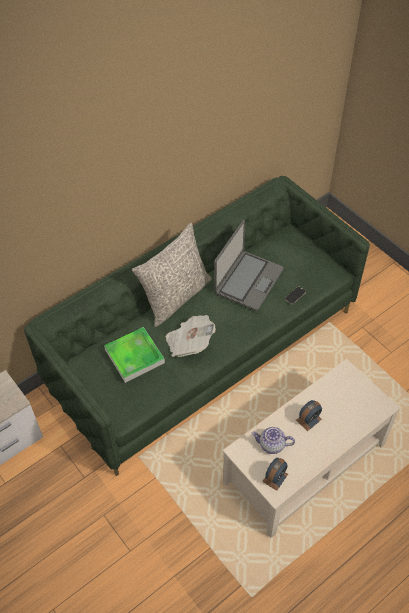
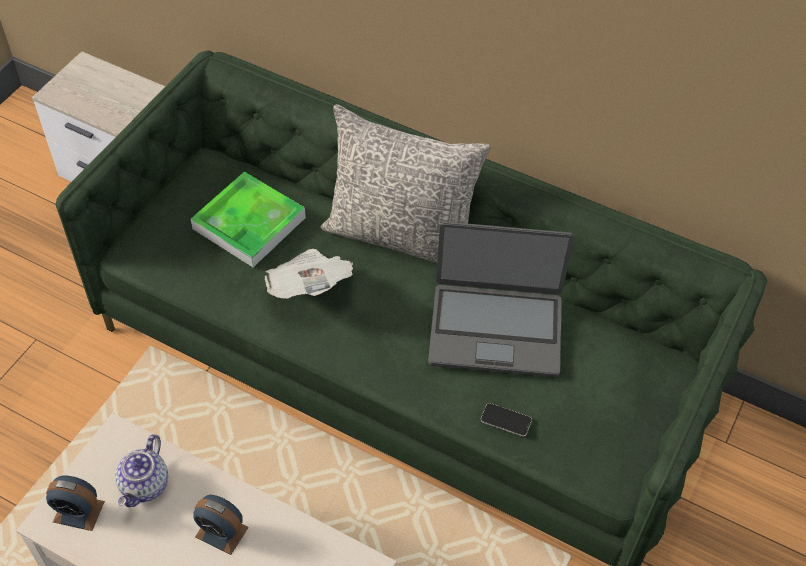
camera: 65 degrees right, 0 degrees up
teapot [251,427,295,454] -> teapot turned 150 degrees counterclockwise [115,434,168,507]

